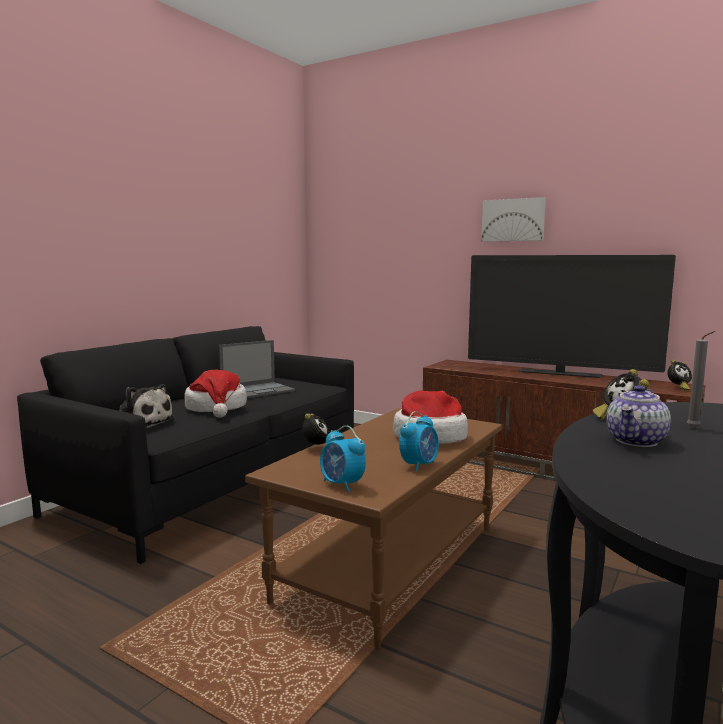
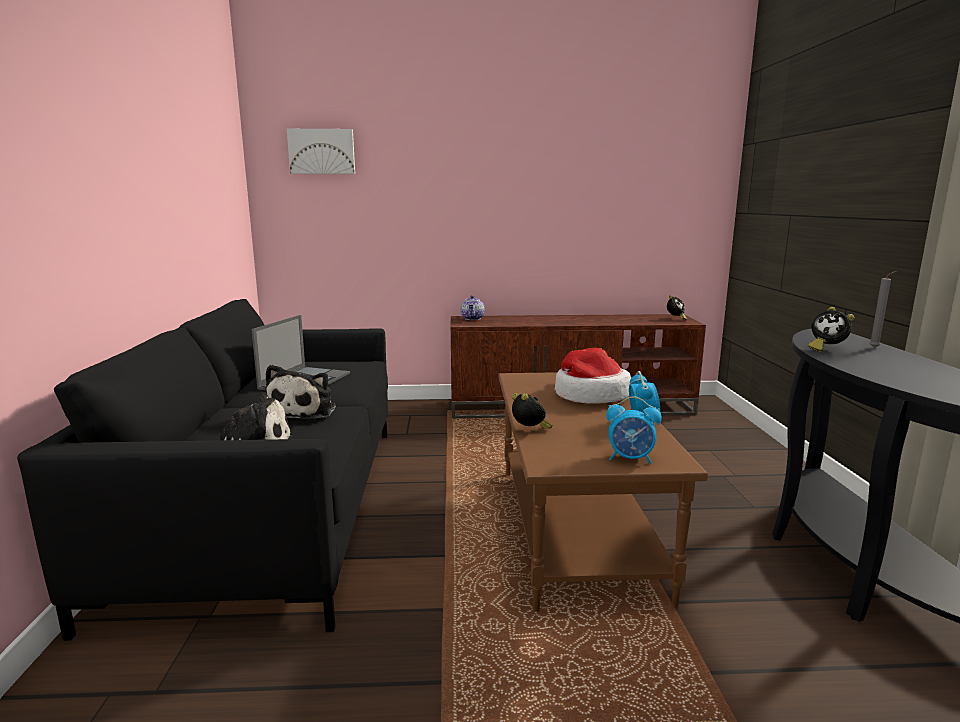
camera: 35 degrees left, 5 degrees up
hat [185,370,247,418] -> plush toy [266,364,336,420]
television [468,255,676,378] -> none
picture [481,197,546,242] -> picture moved to [287,129,355,174]
teapot [606,385,671,447] -> teapot moved to [461,295,485,320]

